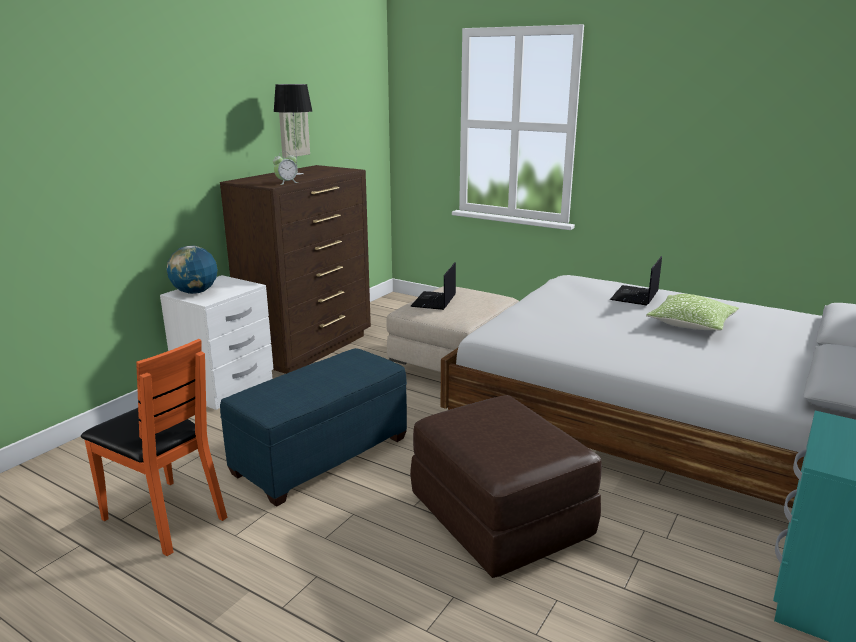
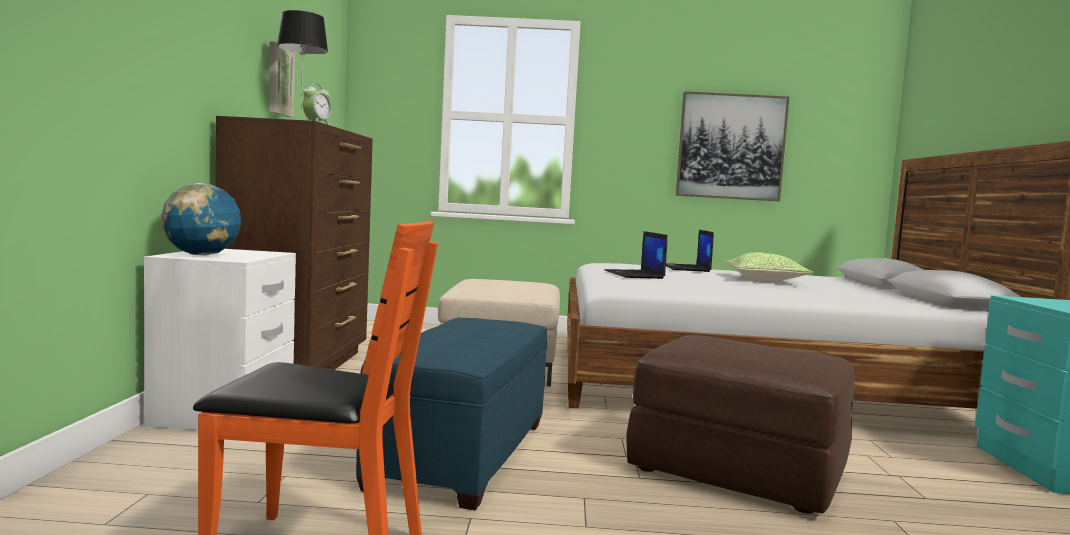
camera: 30 degrees left, 15 degrees down
laptop [411,262,456,310] -> laptop moved to [605,231,668,279]
none -> picture [676,91,789,201]

